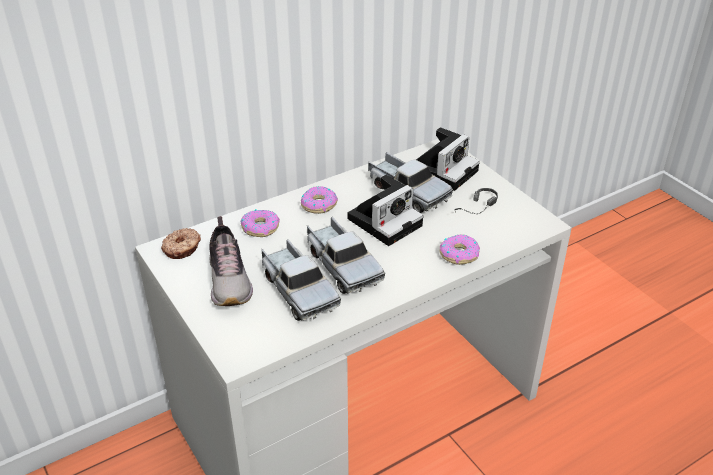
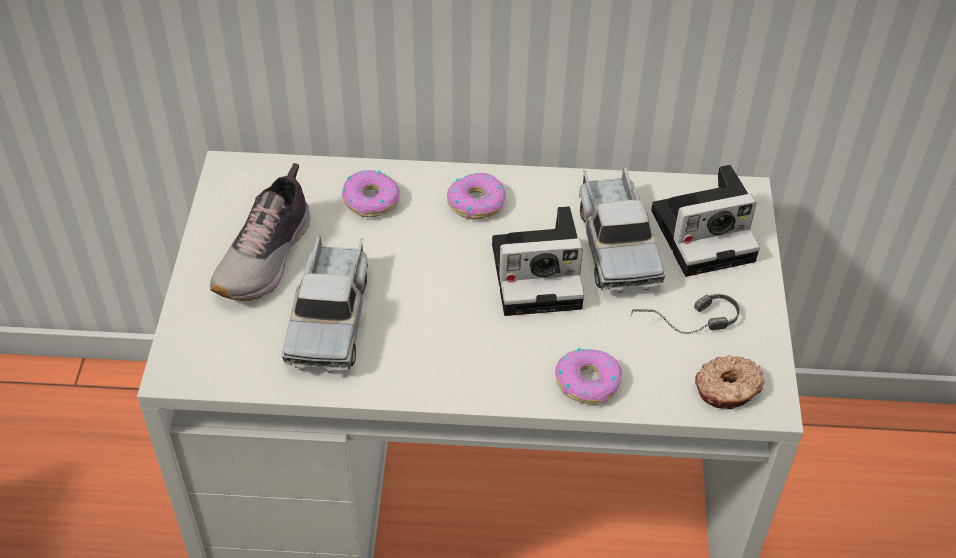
camera: 35 degrees right, 10 degrees up
donut [161,228,201,259] -> donut moved to [695,355,765,410]
toy truck [307,217,385,294] -> none

